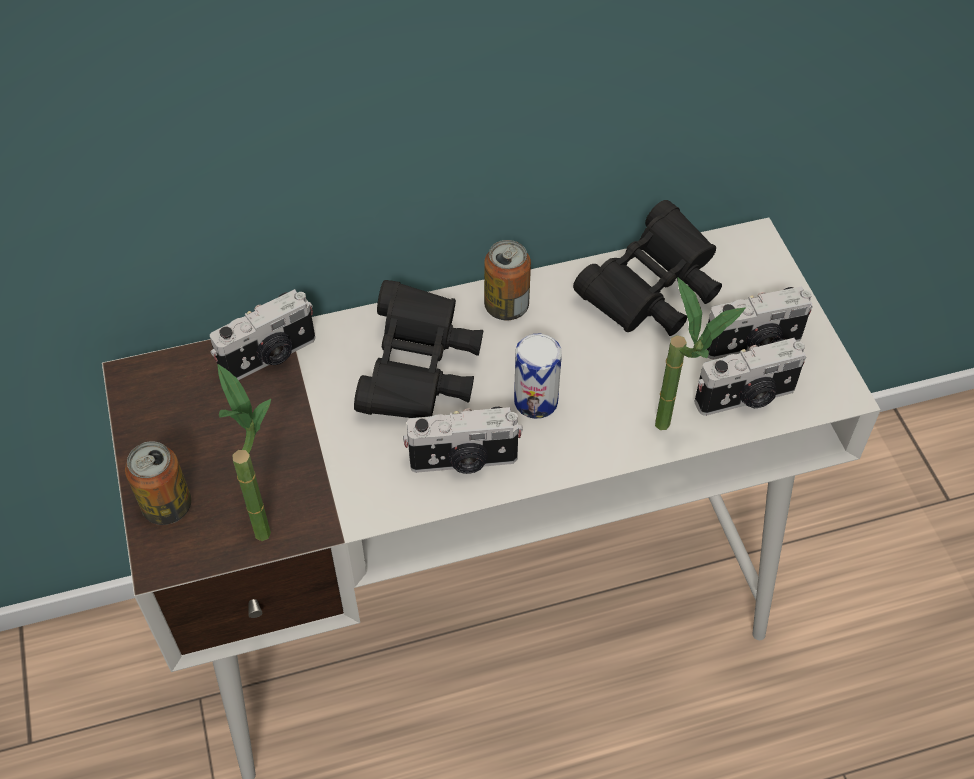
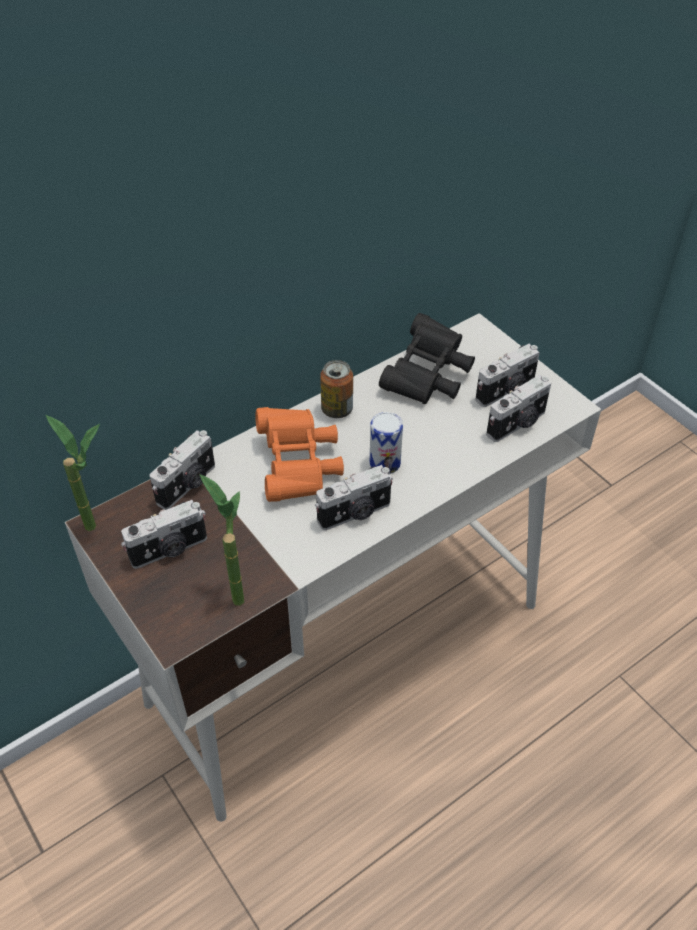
camera: 20 degrees left, 5 degrees down
can [125,441,191,525] -> none
black binoculars [354,280,483,418] -> orange binoculars [255,407,344,502]
potted plant [655,278,746,430] -> potted plant moved to [46,415,100,531]
none -> camera [121,500,207,569]

